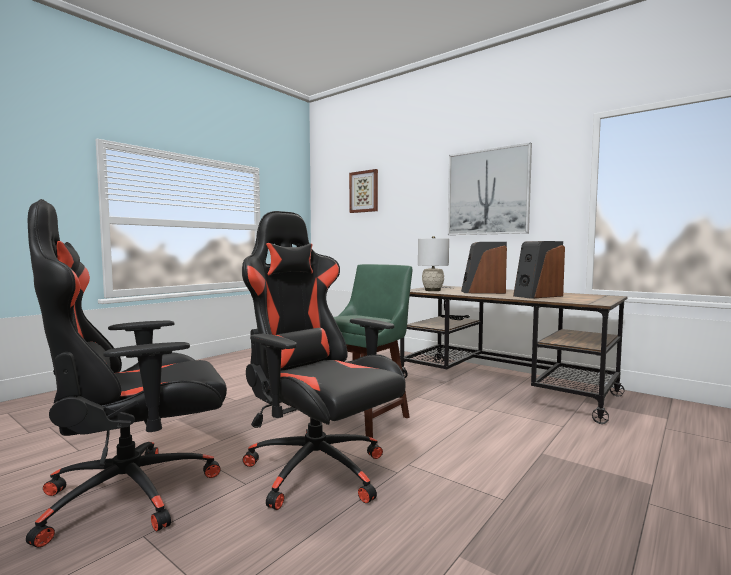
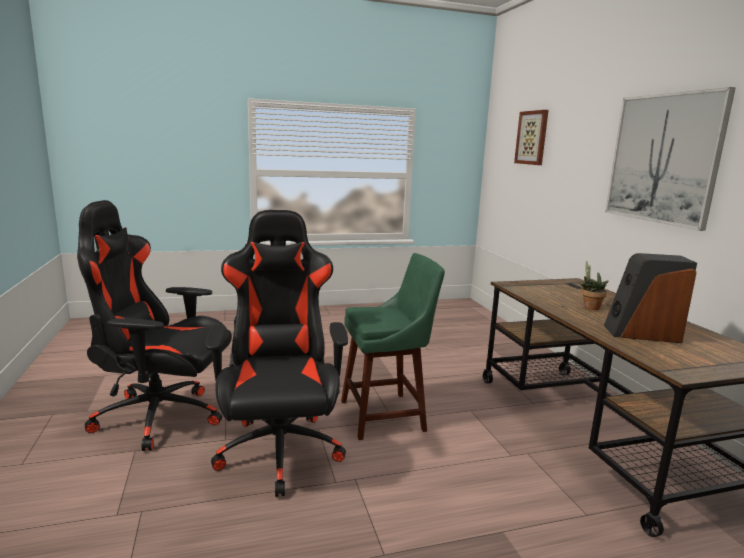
camera: 35 degrees right, 10 degrees up
white table lamp [418,236,449,291] -> none
speaker [461,242,507,294] -> potted plant [579,261,609,310]

